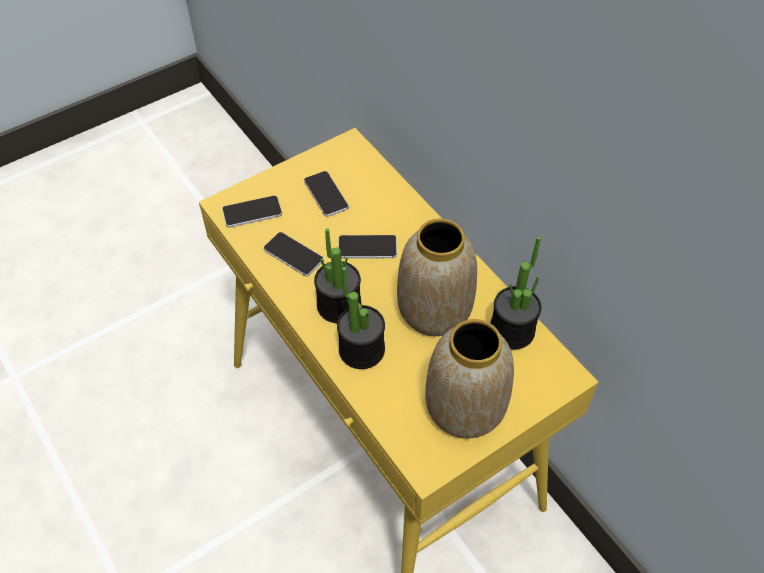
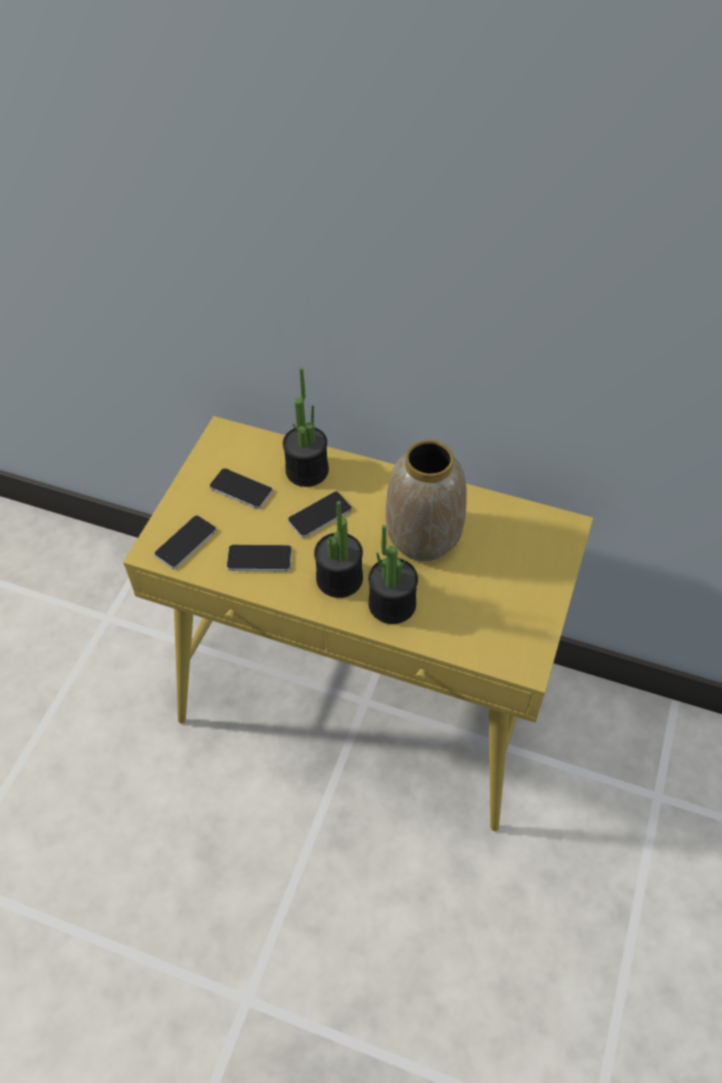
camera: 35 degrees left, 0 degrees up
vase [426,319,514,438] -> none
potted plant [490,236,541,350] -> potted plant moved to [283,367,329,487]

